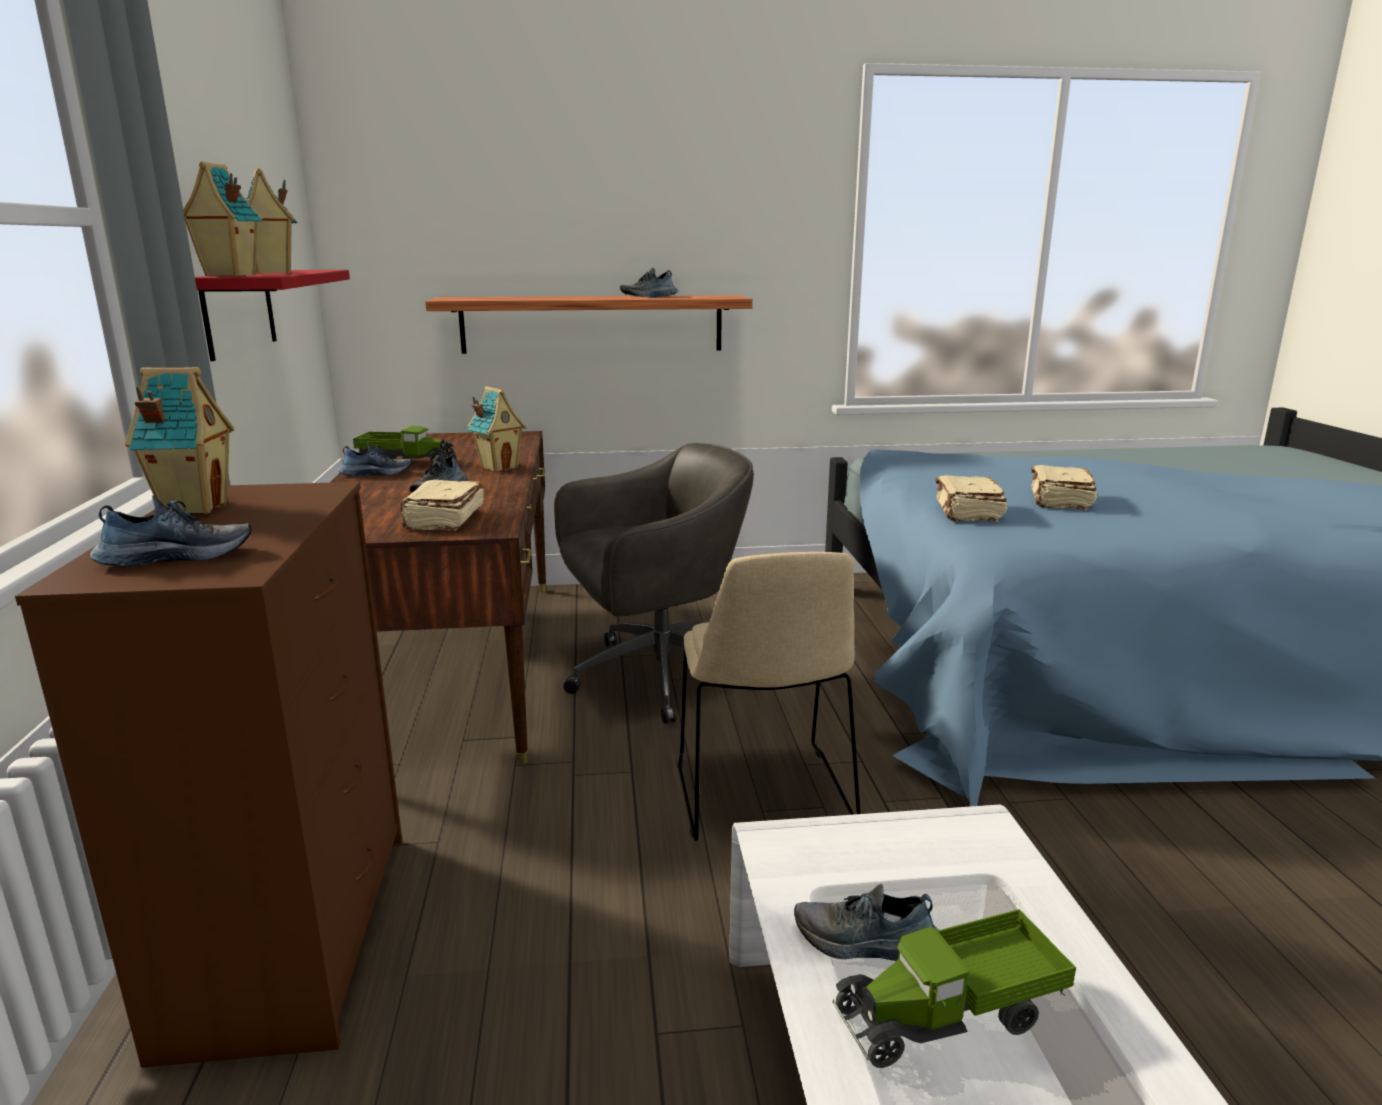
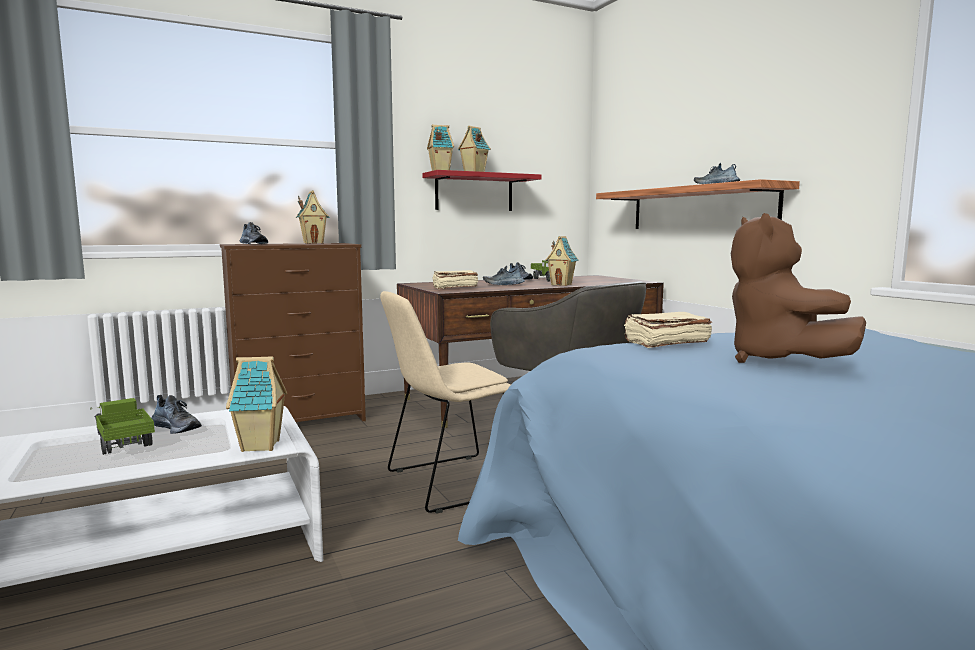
camera: 70 degrees right, 10 degrees down
shoe [794,884,939,961] -> shoe turned 135 degrees clockwise [152,395,202,434]
beige book [1031,465,1097,510] -> brown plush toy [731,213,866,363]
none -> toy house [226,356,287,452]

